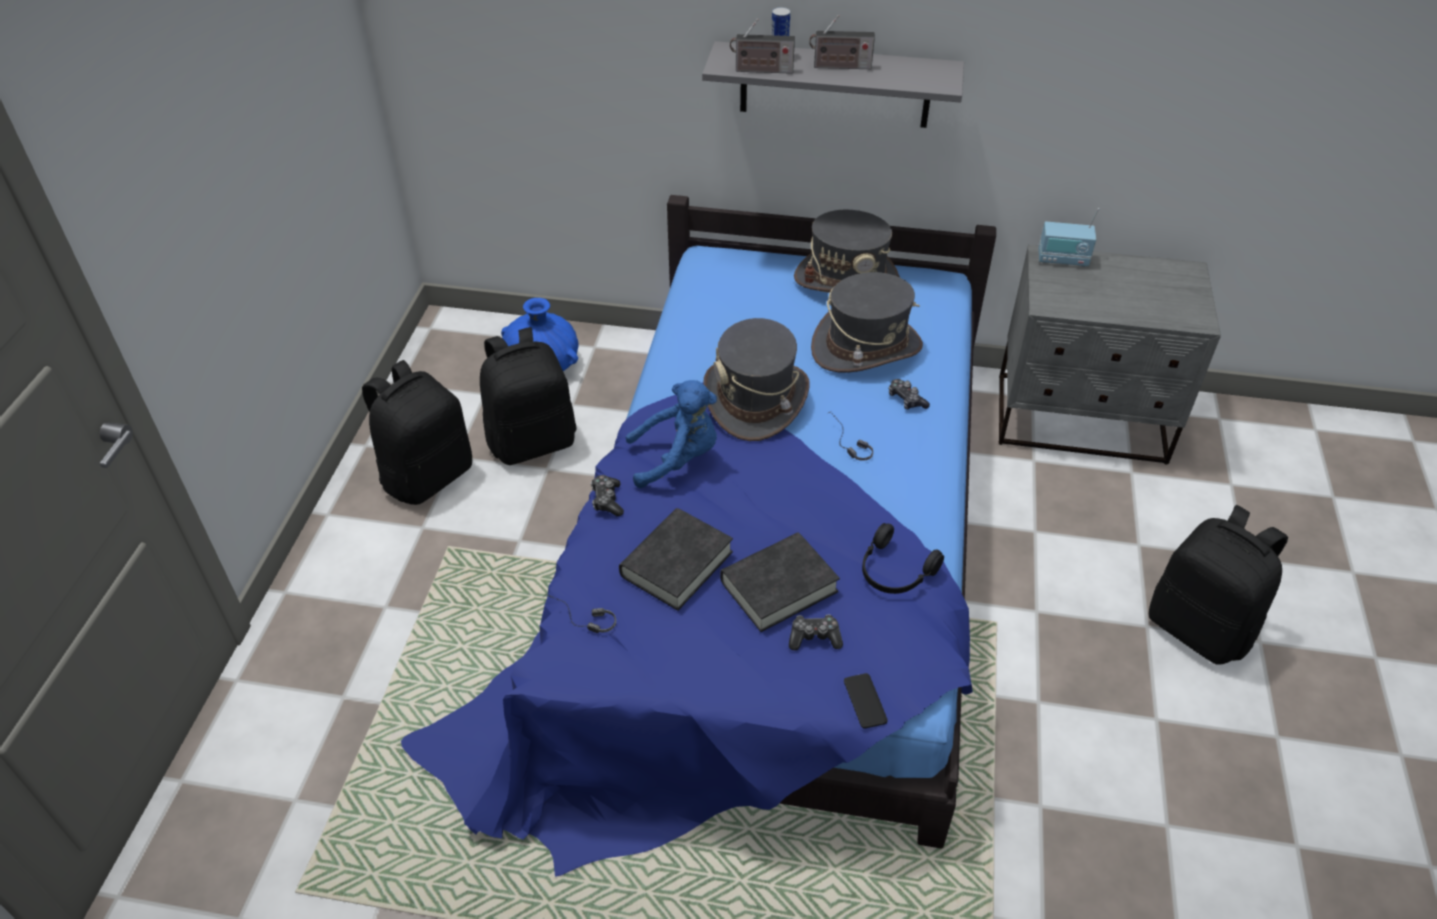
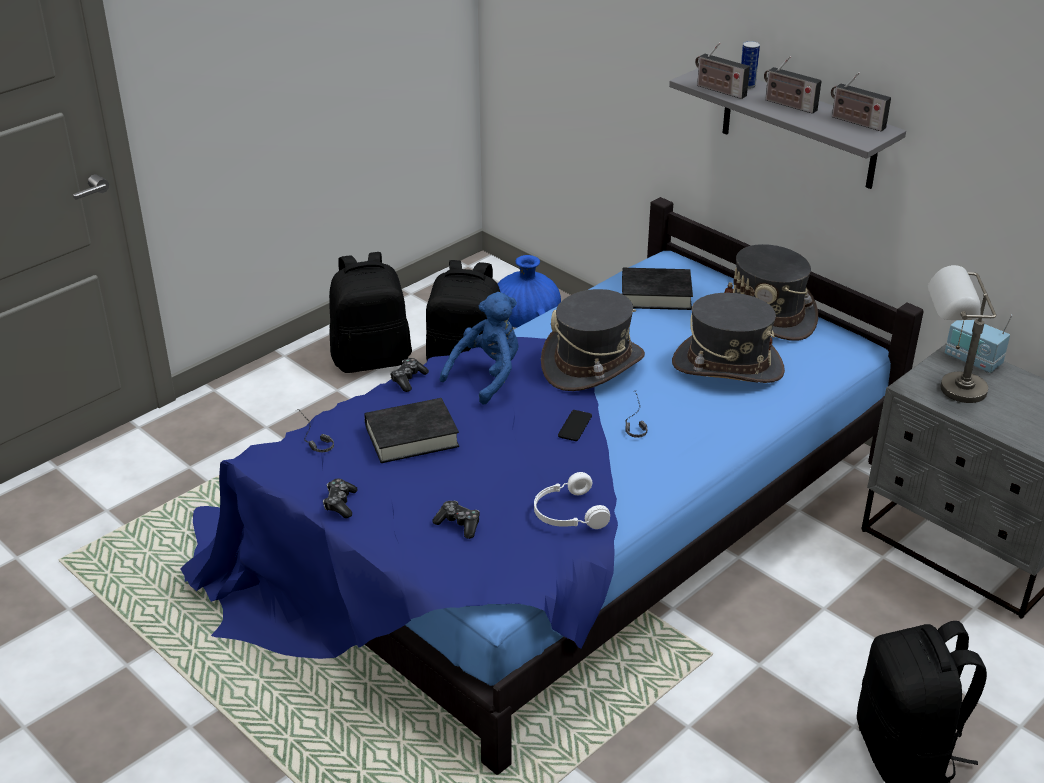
camera: 35 degrees right, 10 degrees down
blue plush toy [626,380,717,488] -> blue plush toy turned 75 degrees counterclockwise [440,292,518,405]
black book [720,533,840,632] -> black book moved to [622,268,693,310]
phone [844,673,888,729] -> phone moved to [558,410,592,441]
black headphones [862,523,944,594] -> white headphones [534,472,610,529]
game controller [889,379,930,409] -> game controller moved to [323,478,358,518]
none -> radio [831,72,891,131]
none -> grey table lamp [928,265,996,403]

